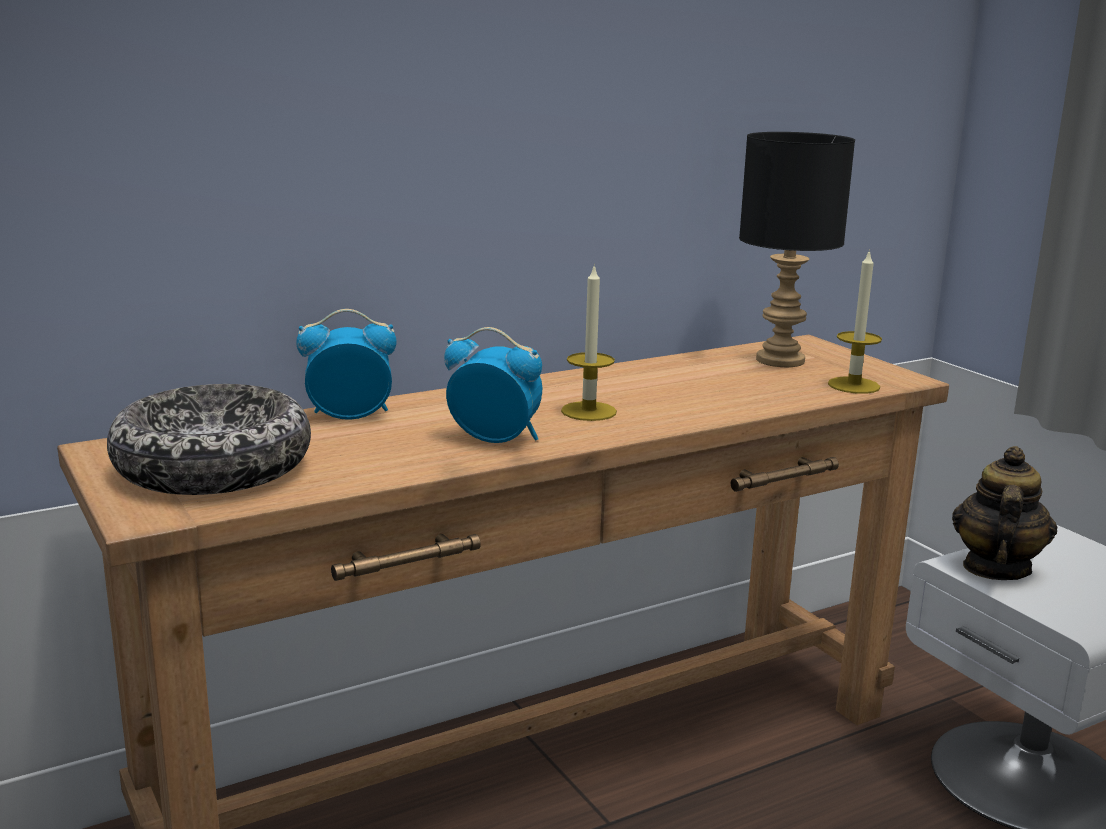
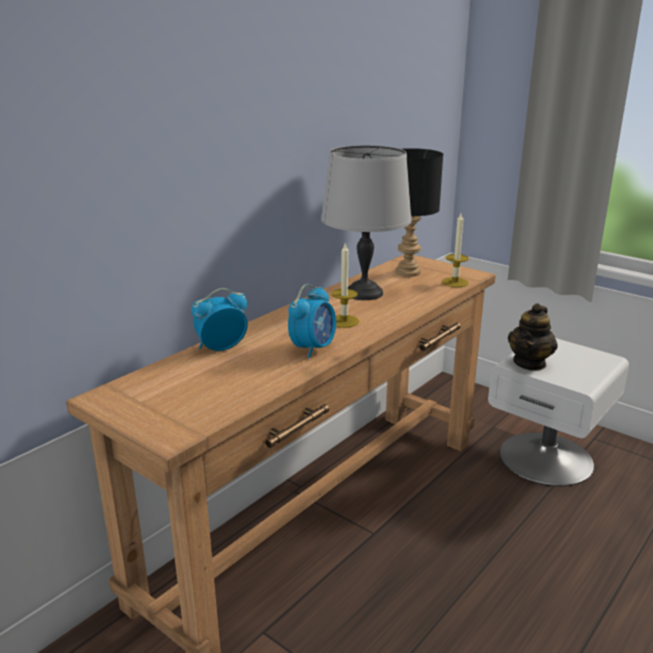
camera: 20 degrees left, 5 degrees up
bowl [107,384,311,495] -> none
alarm clock [444,327,543,443] -> alarm clock turned 120 degrees clockwise [288,284,336,359]
teapot [952,446,1057,580] -> teapot turned 150 degrees counterclockwise [508,303,558,371]
none -> grey table lamp [321,145,412,300]

